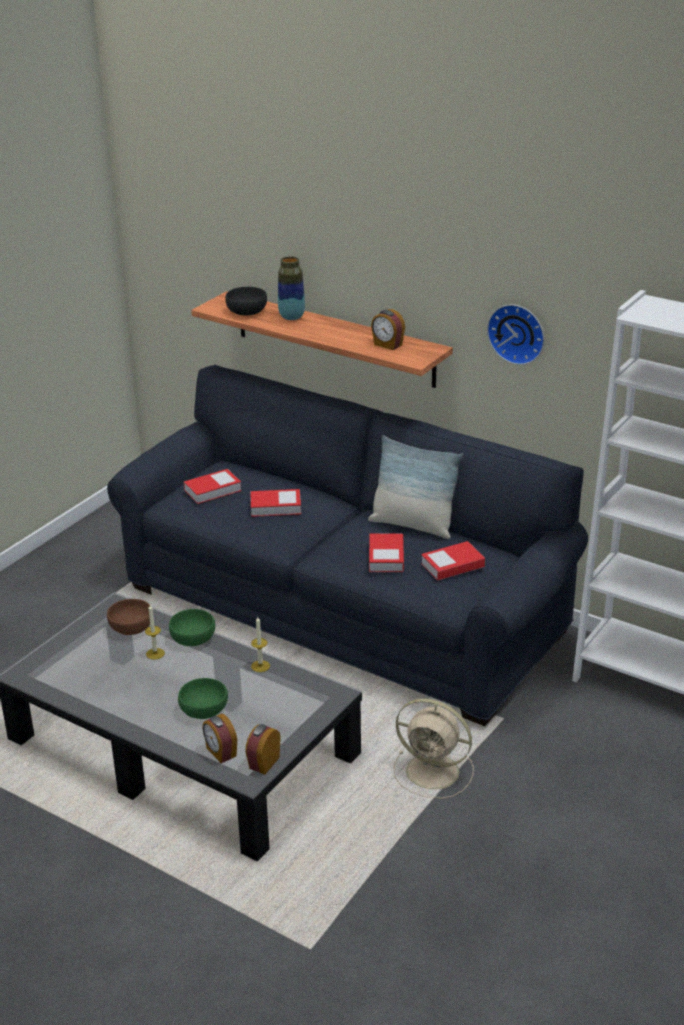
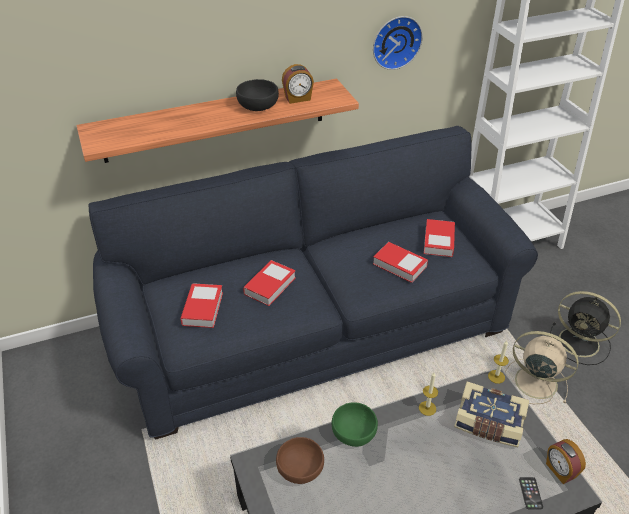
camera: 55 degrees left, 10 degrees up
candle [145,605,165,660] -> candle moved to [488,340,509,384]
green bowl [178,678,228,719] -> none
alarm clock [203,714,237,763] -> phone [519,477,543,509]
black bowl [226,287,267,315] -> black bowl moved to [236,79,279,111]
vase [278,256,305,320] -> none
pillow [368,435,463,539] -> none
beige fan [394,698,474,799] -> beige fan turned 120 degrees counterclockwise [505,331,579,404]
none -> book [454,382,529,447]
none -> black fan [550,291,621,365]

